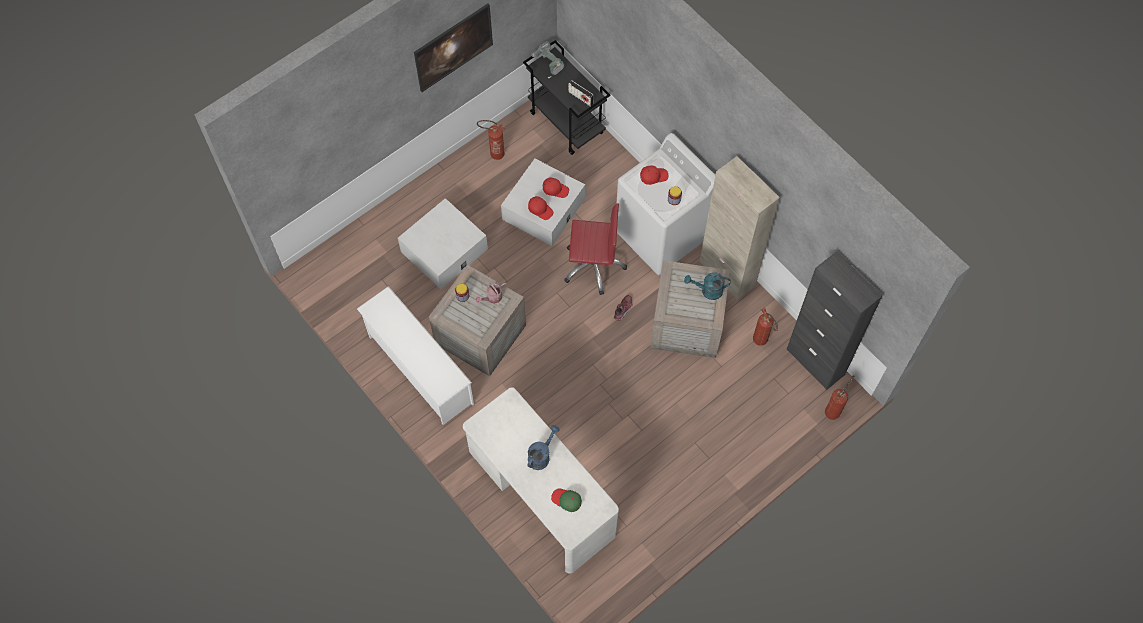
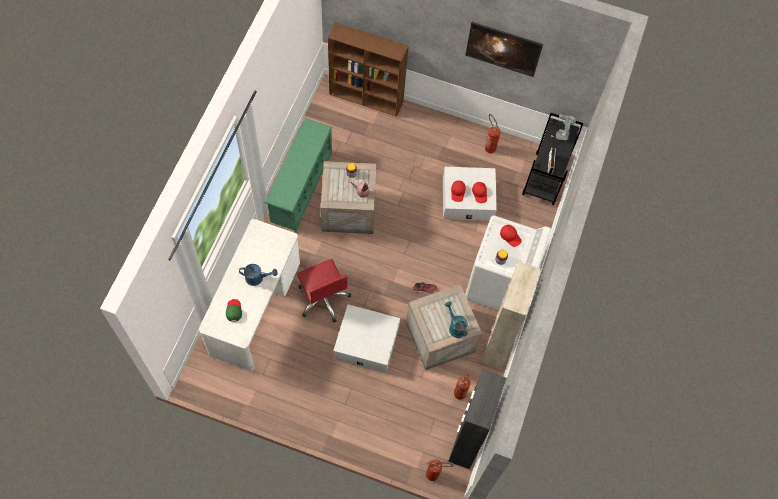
camera: 55 degrees right, 0 degrees up
white shoe rack [357,286,474,425] -> green shoe rack [264,118,333,233]
white storage box [398,198,488,289] -> white storage box moved to [333,305,400,373]
red office chair [564,203,627,295] -> red office chair moved to [297,259,351,322]
none -> brown bookcase [328,22,409,117]

